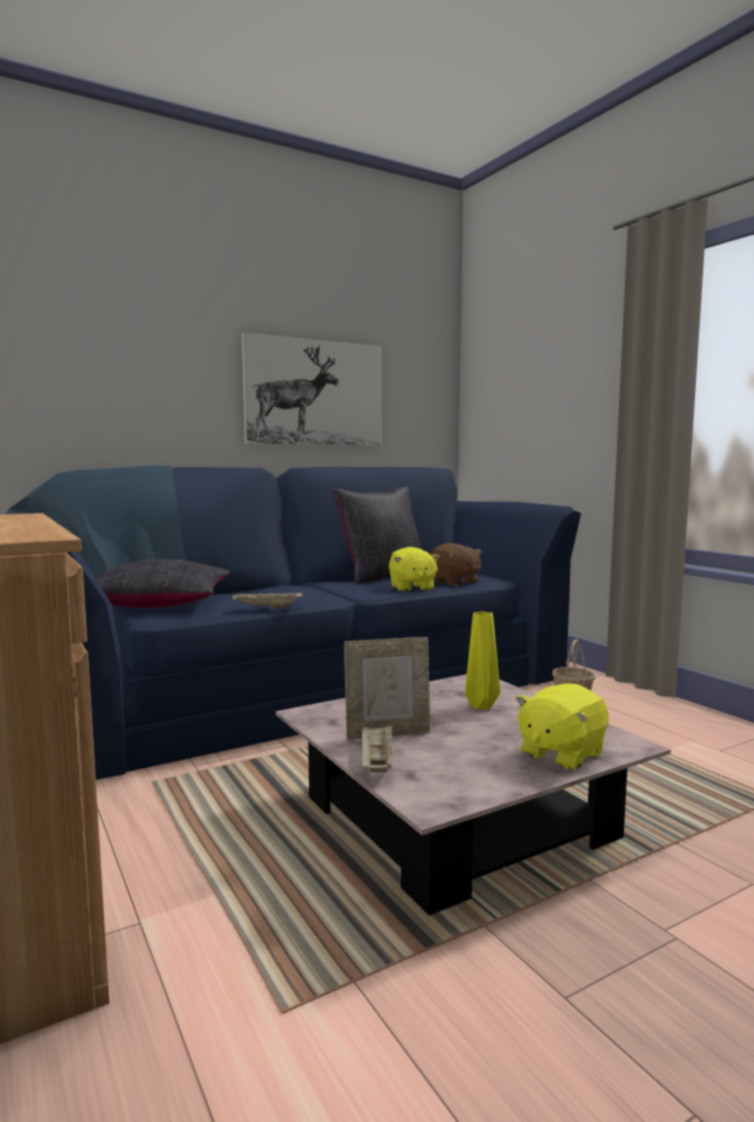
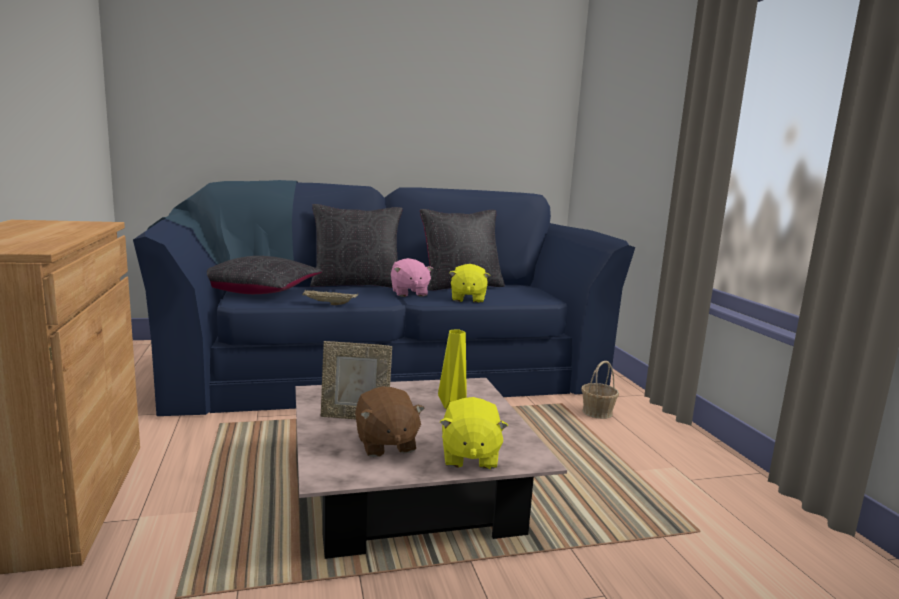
camera: 15 degrees right, 5 degrees up
picture [242,333,382,446] -> none
beige tray [362,724,392,772] -> none
brown plush toy [430,543,482,586] -> brown plush toy moved to [355,386,425,457]
yellow plush toy [515,684,609,770] -> yellow plush toy turned 60 degrees counterclockwise [440,397,508,470]
none -> black pillow [310,204,403,288]
none -> pink plush toy [391,258,433,297]

